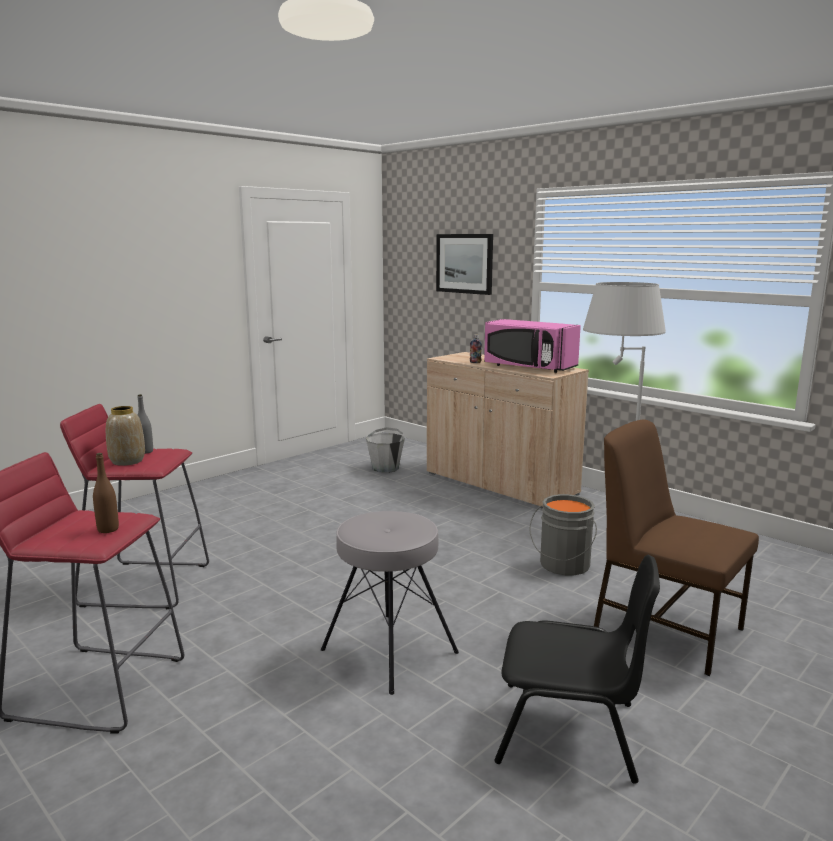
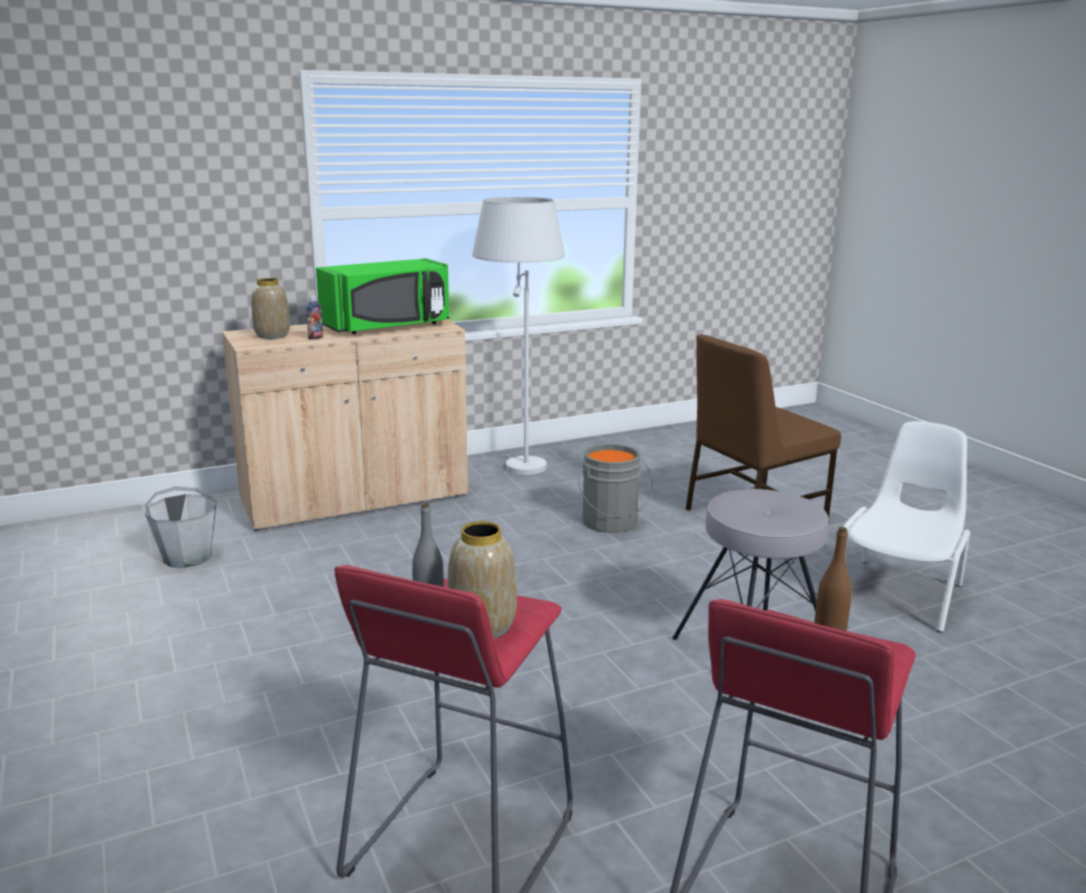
camera: 70 degrees left, 5 degrees up
picture [436,234,493,295] -> none
pink microwave [484,319,581,373] -> green microwave [316,258,449,334]
black chair [494,555,660,784] -> white chair [843,421,970,633]
none -> vase [251,278,290,339]

